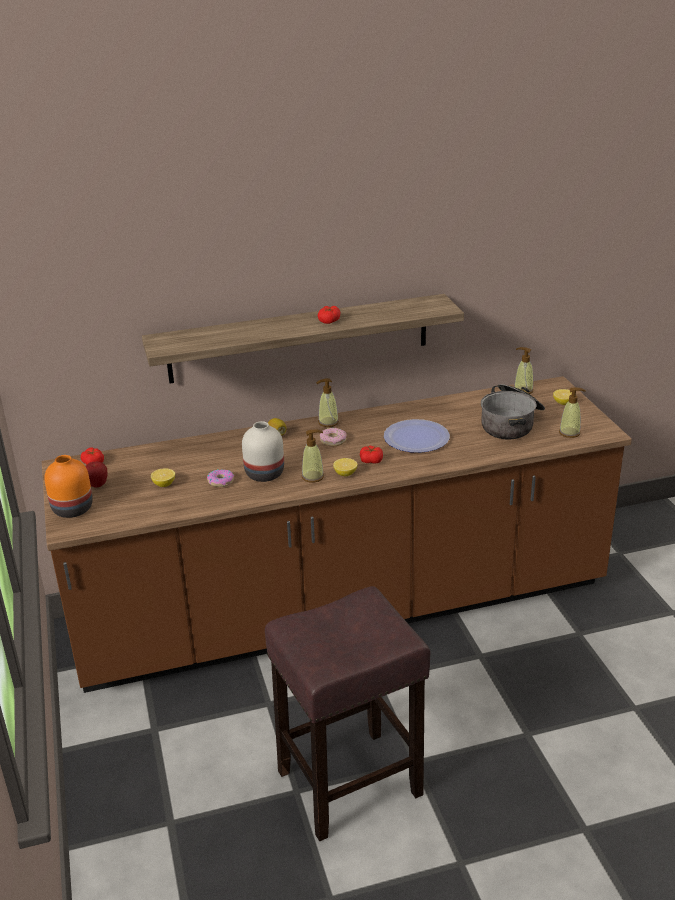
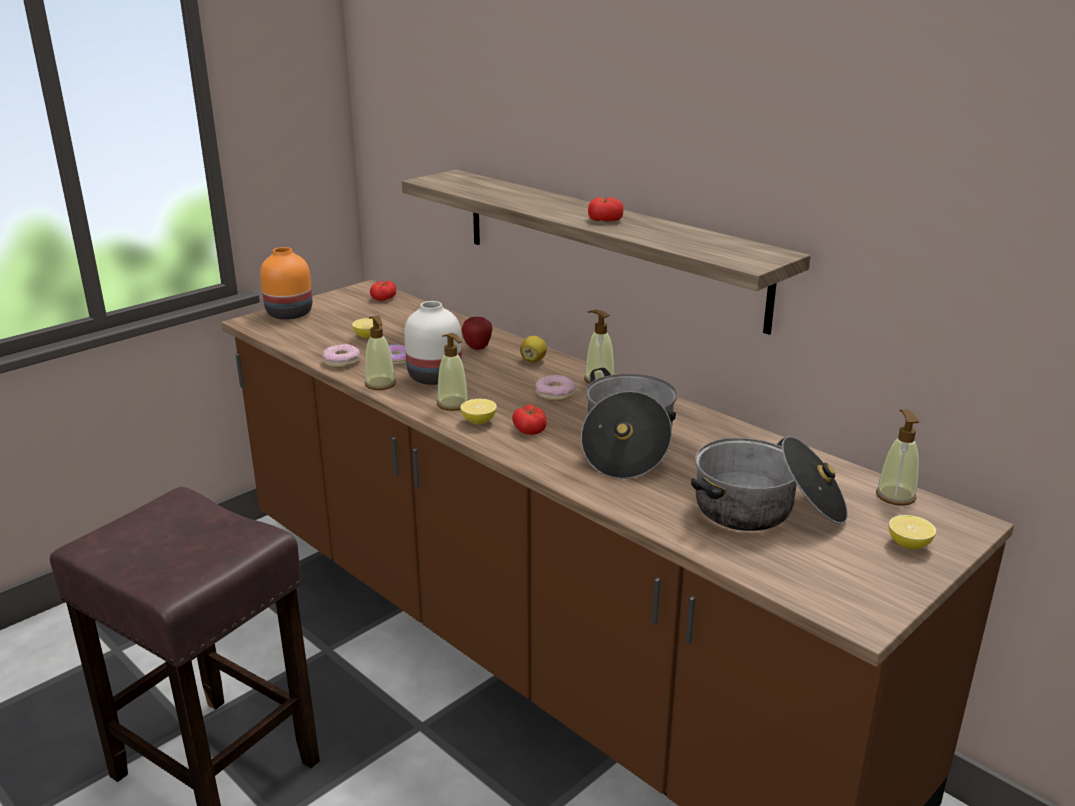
camera: 60 degrees right, 5 degrees down
apple [85,462,107,488] -> apple moved to [462,317,493,350]
plate [384,419,450,453] -> cooking pot [581,368,677,479]
soap dispenser [559,387,586,438] -> soap dispenser moved to [365,315,396,390]
none -> donut [322,344,360,368]

